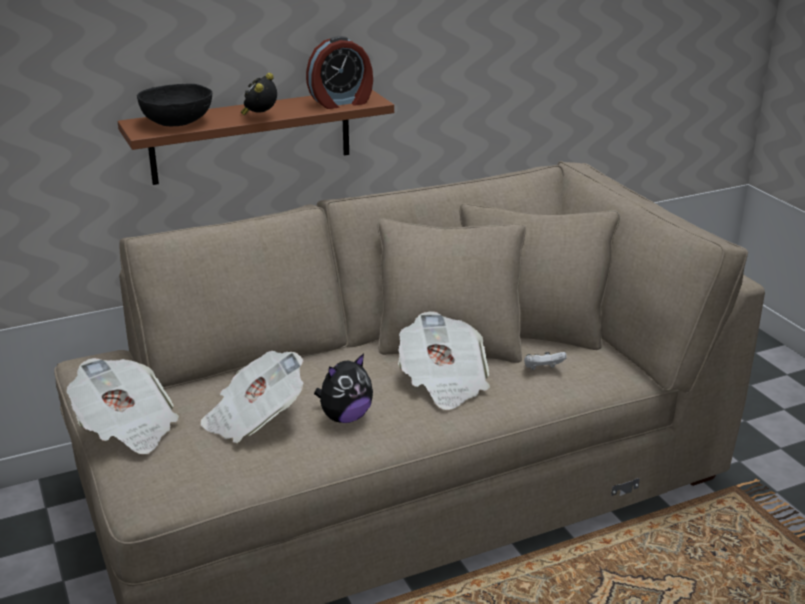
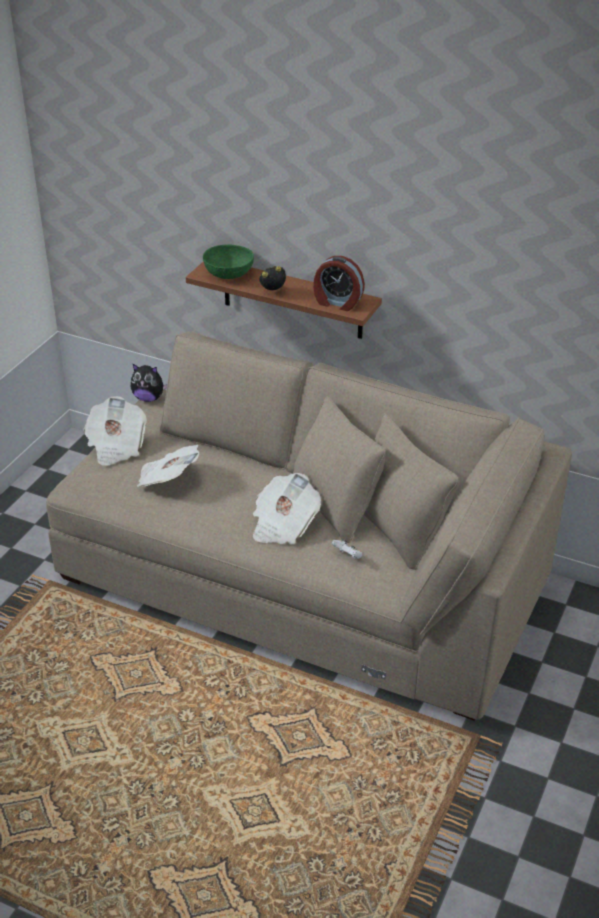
camera: 50 degrees right, 10 degrees up
black bowl [137,84,212,126] -> green bowl [203,244,254,279]
plush toy [314,353,373,423] -> plush toy moved to [131,364,168,402]

